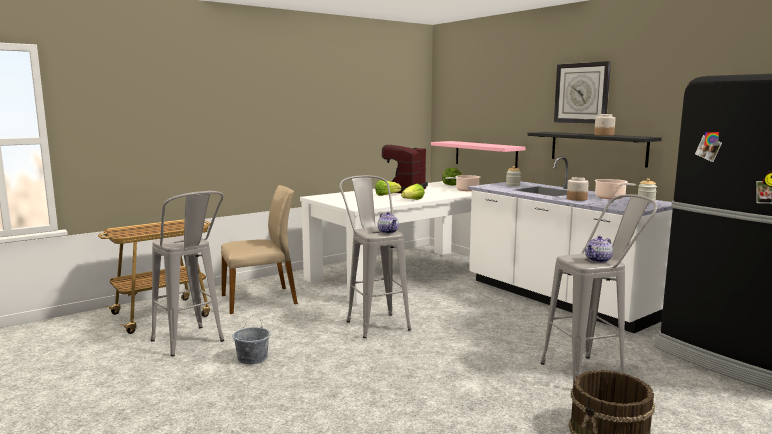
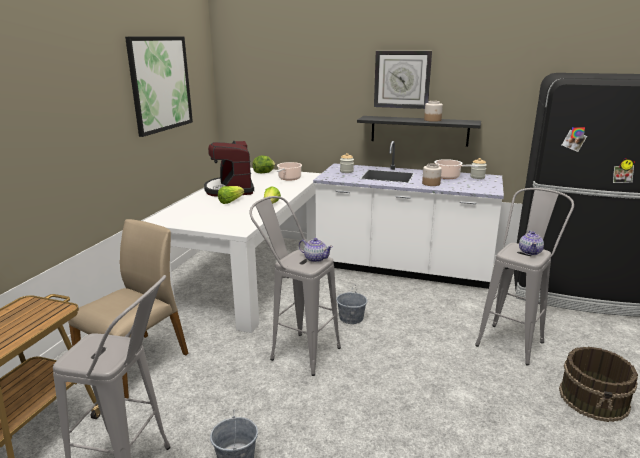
camera: 35 degrees left, 10 degrees up
pink shelf [431,141,526,168] -> none
none -> picture [125,37,193,137]
none -> grey bucket [336,284,368,324]

